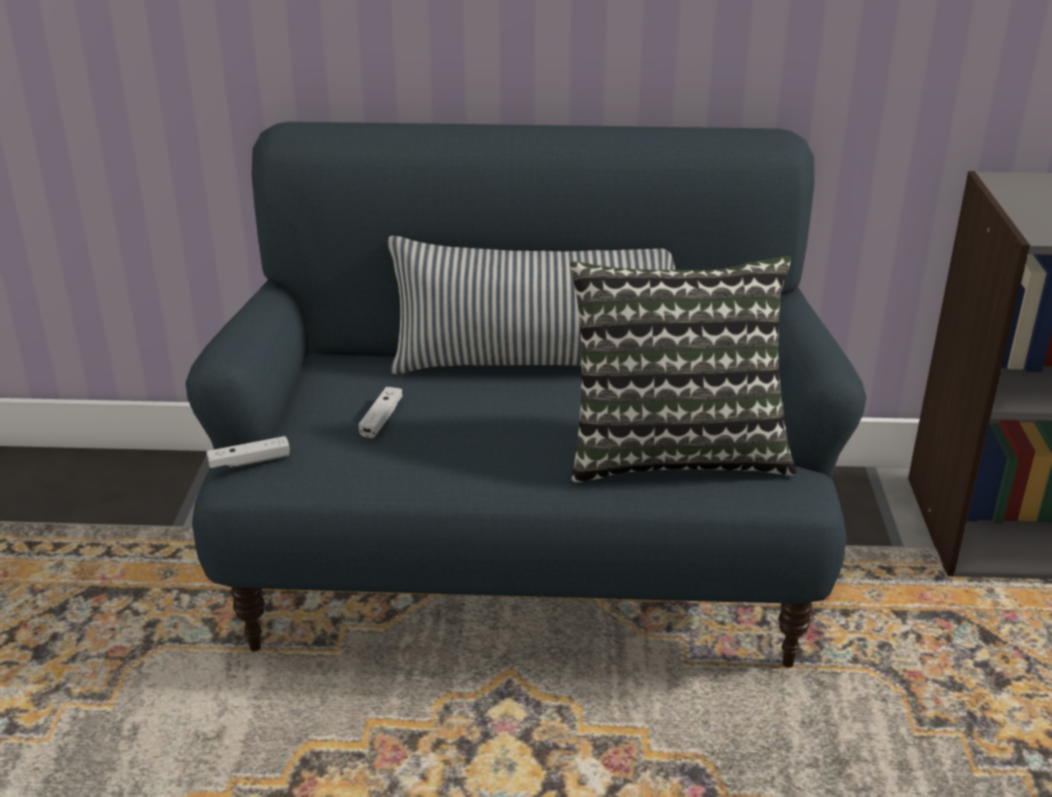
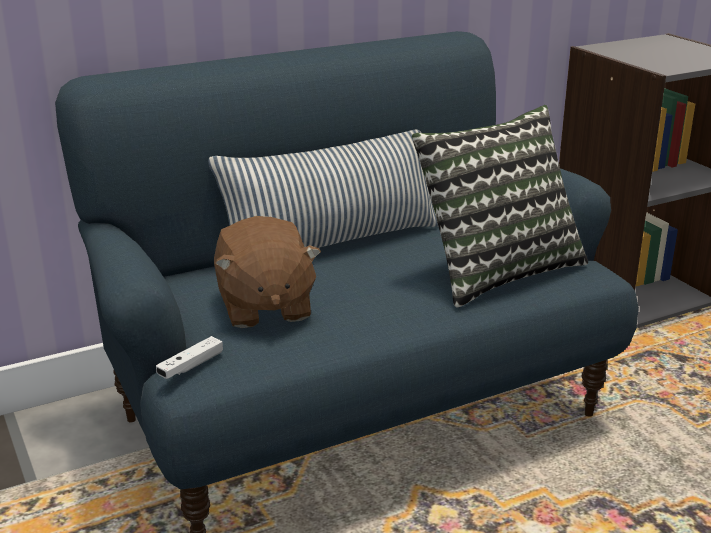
camera: 30 degrees left, 5 degrees down
white game controller [359,387,403,438] -> brown plush toy [214,216,321,328]

